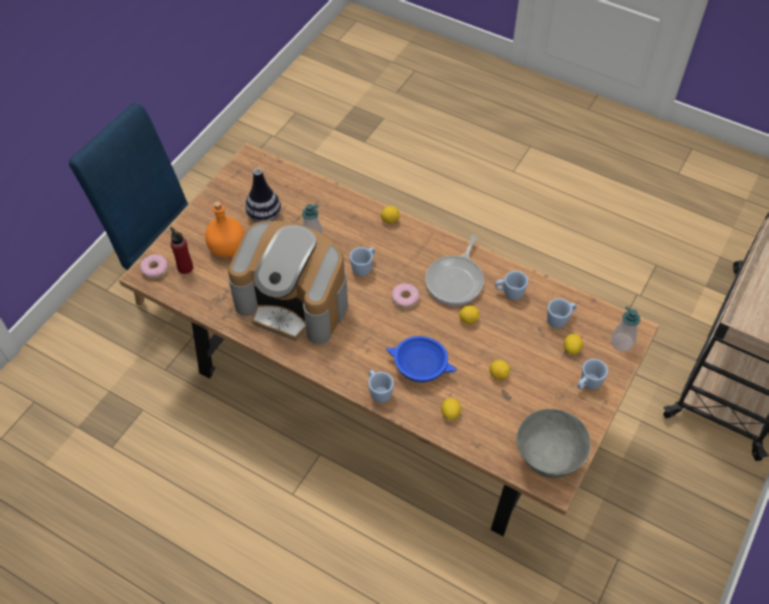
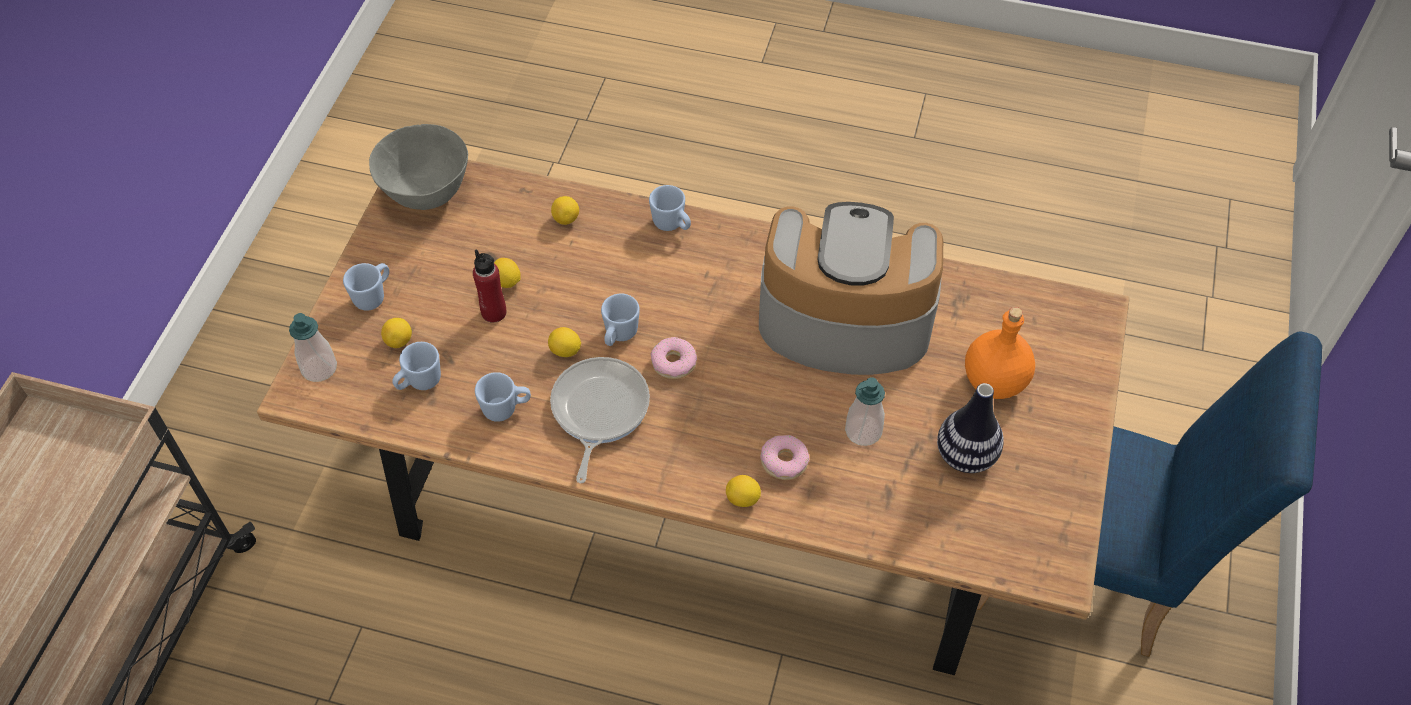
camera: 165 degrees right, 0 degrees up
donut [140,254,168,279] -> donut moved to [760,435,810,480]
red bottle [170,227,193,274] -> red bottle moved to [473,249,506,323]
blue mug [350,247,375,276] -> blue mug moved to [601,294,640,346]
blue bowl [386,336,457,382] -> none

